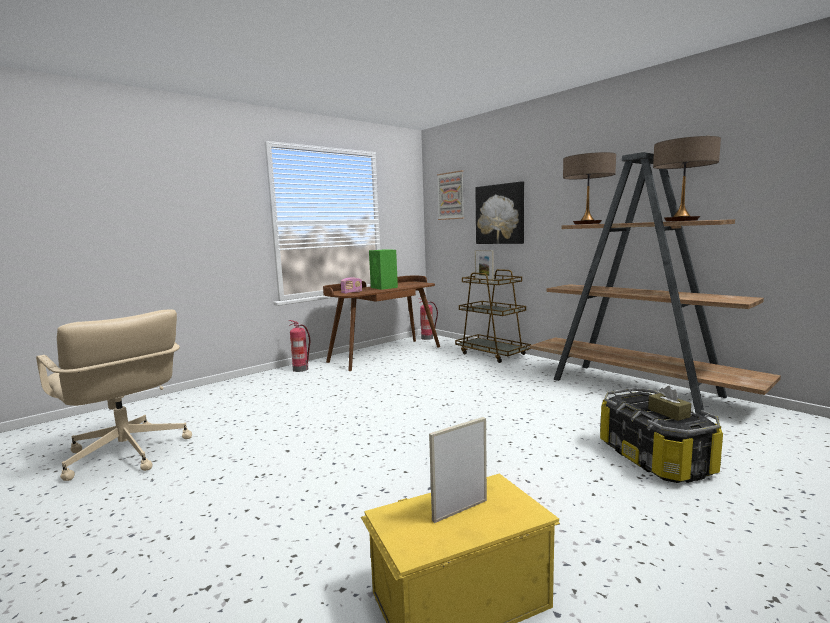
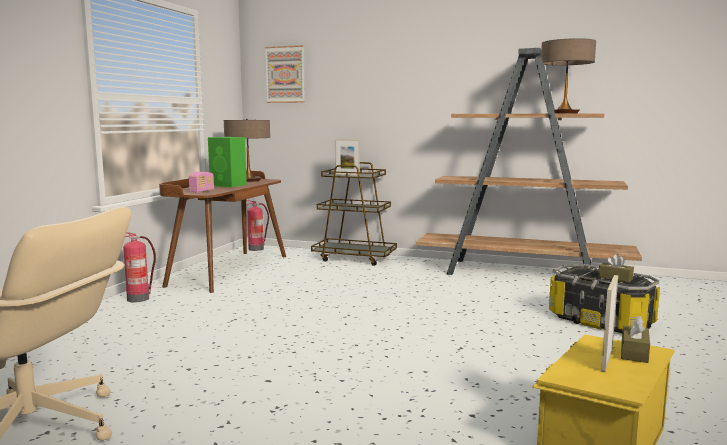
camera: 30 degrees left, 0 degrees up
picture [475,181,524,244] -> none
table lamp [563,152,616,224] -> table lamp moved to [224,119,270,182]
none -> brown tissue box [621,316,650,363]

